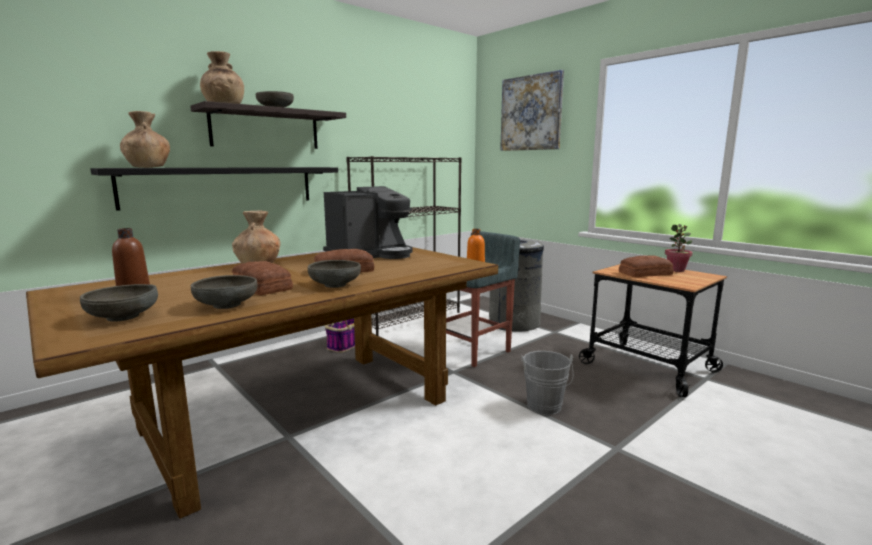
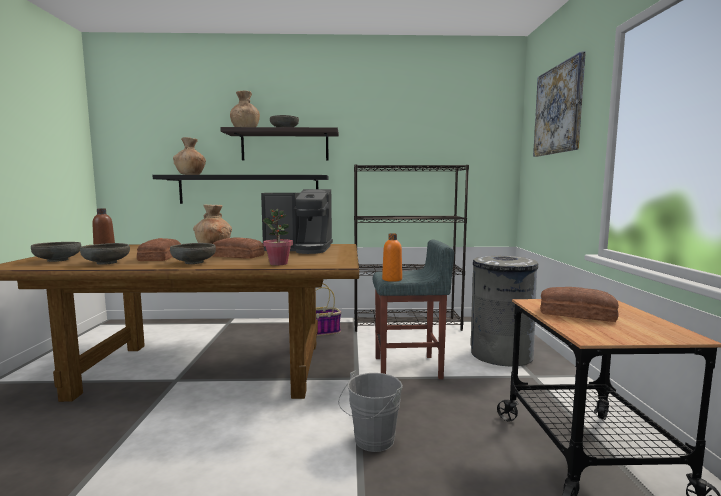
camera: 40 degrees right, 5 degrees down
potted plant [665,224,693,272] -> potted plant moved to [263,209,293,265]

